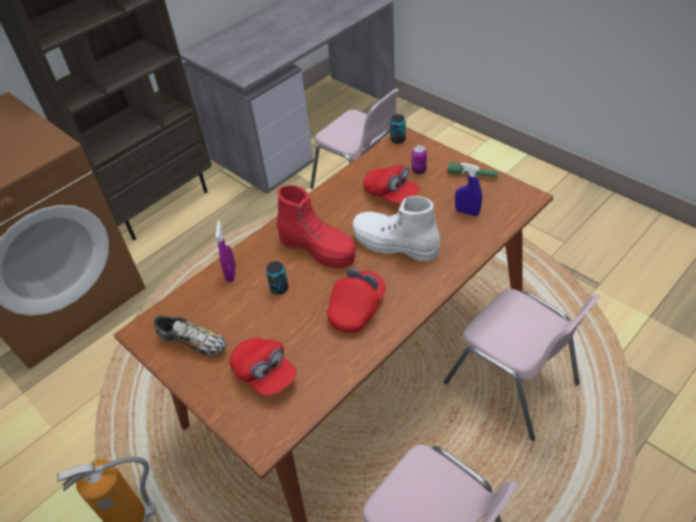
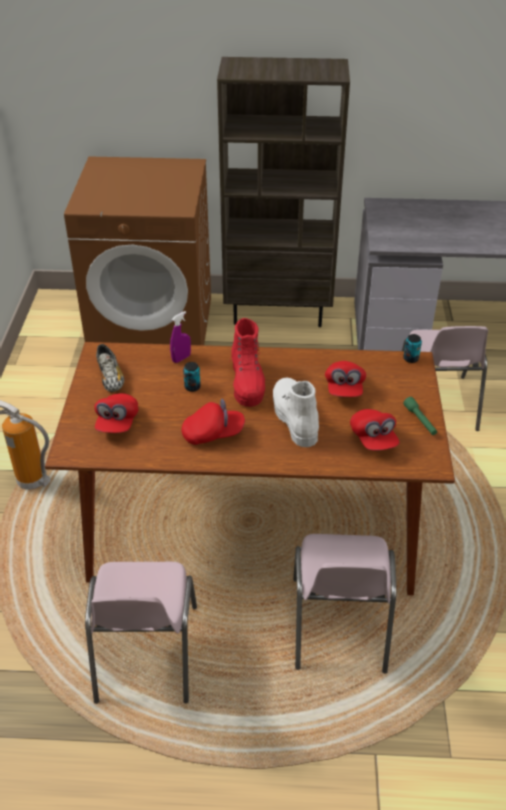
camera: 45 degrees right, 5 degrees down
can [412,145,427,174] -> none
blue spray bottle [455,163,482,216] -> red cap [350,409,399,450]

